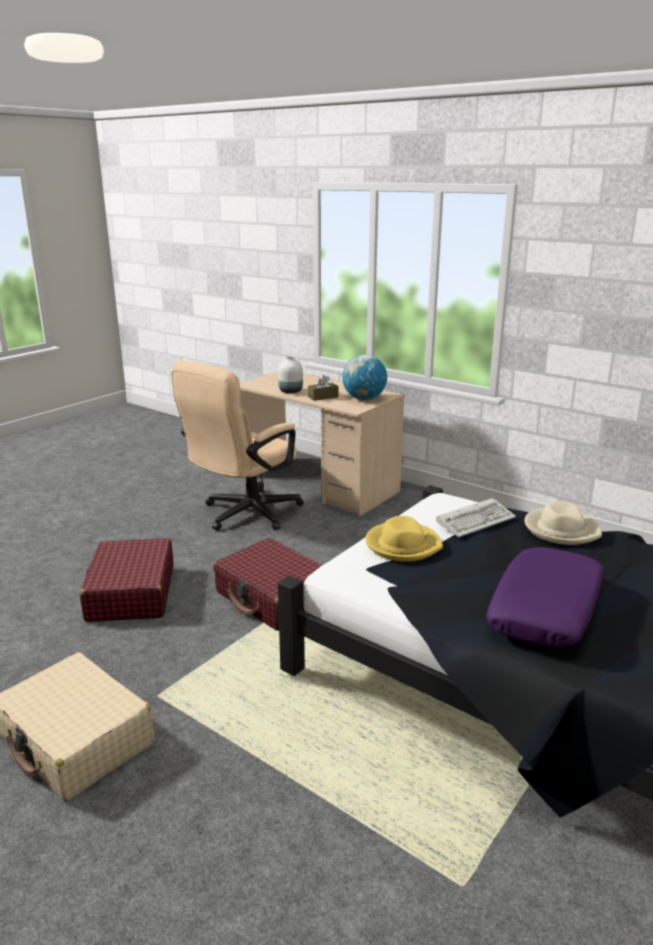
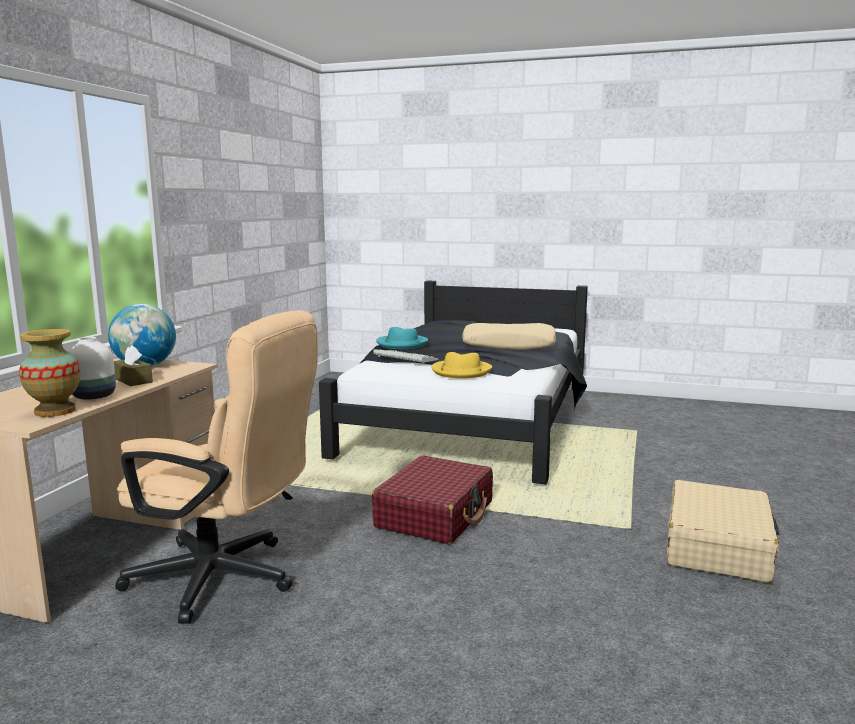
camera: 110 degrees left, 10 degrees down
red suitcase [80,538,173,622] -> none
purple pillow [486,547,604,647] -> beige pillow [462,323,556,350]
beige hat [524,501,602,545] -> turquoise hat [376,327,428,349]
none -> vase [19,329,80,417]

